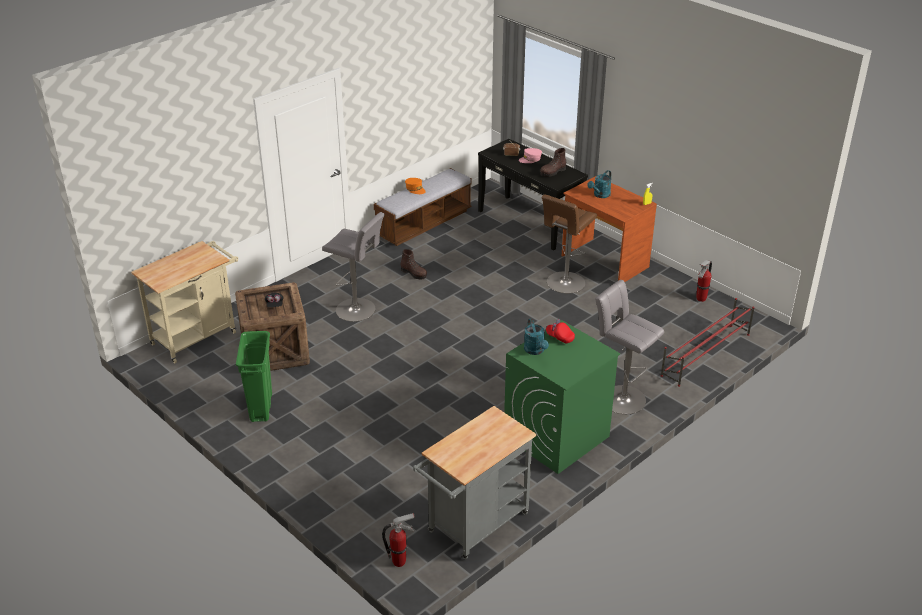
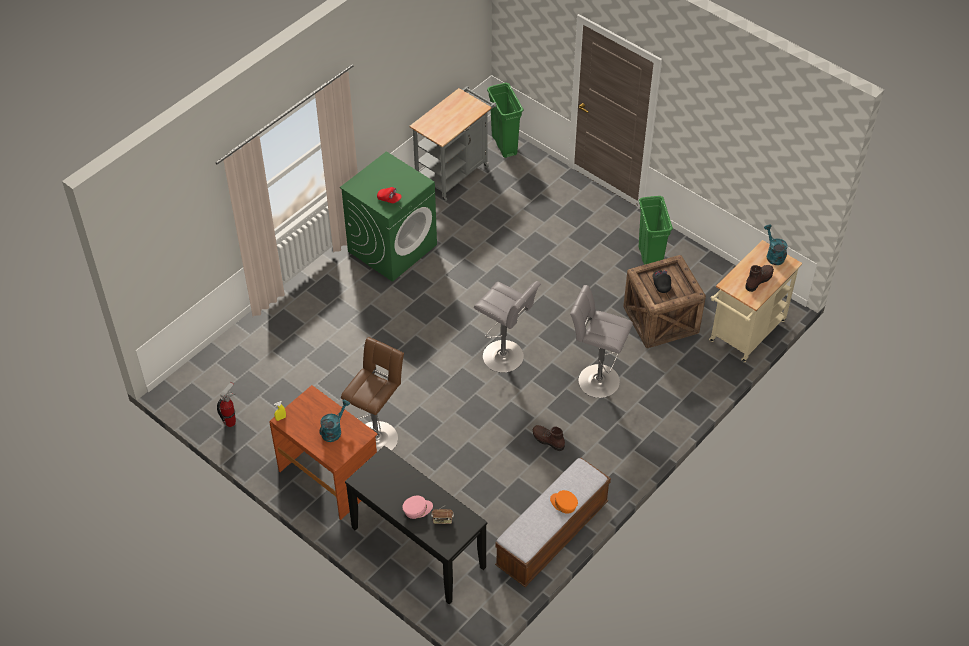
camera: 175 degrees right, 15 degrees up
fire extinguisher [382,513,415,567] -> green trash can [487,83,523,158]
turquoise watering can [524,319,549,355] -> turquoise watering can moved to [764,224,788,265]
brown boot [540,148,566,177] -> brown boot moved to [745,265,774,292]
grey stool [595,280,664,414] -> grey stool moved to [474,281,541,373]
red shoe rack [661,298,755,387] -> none

